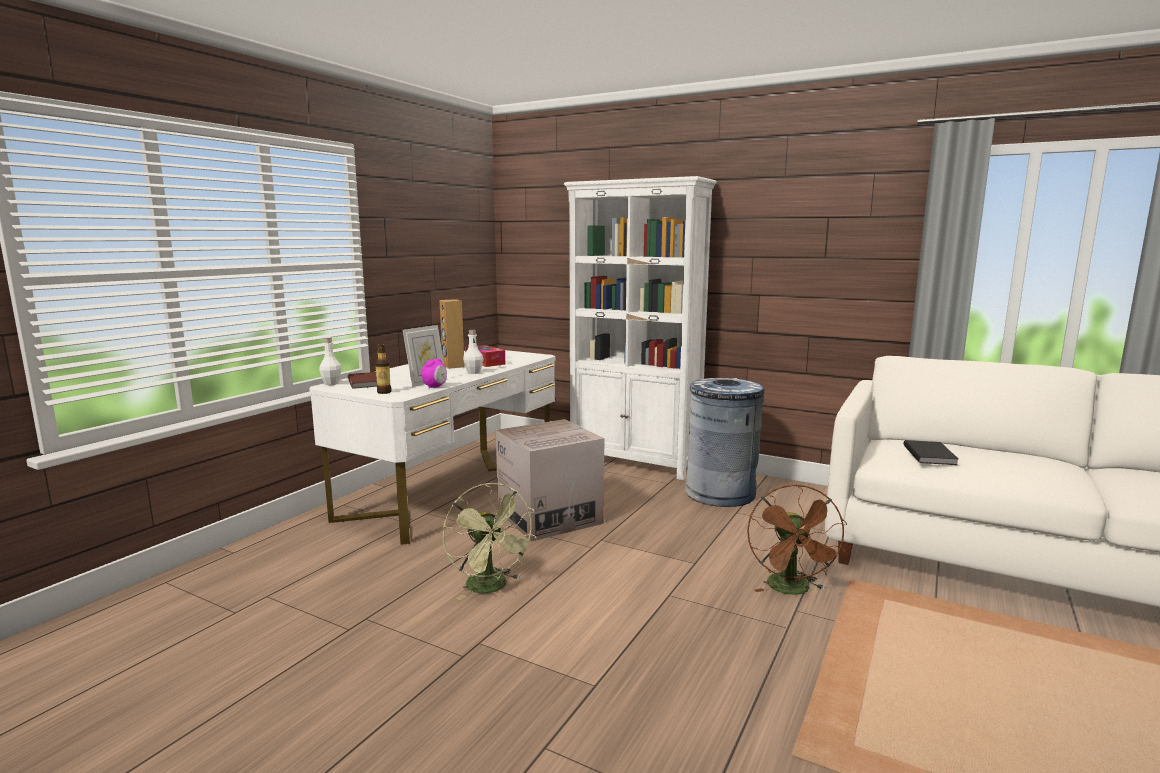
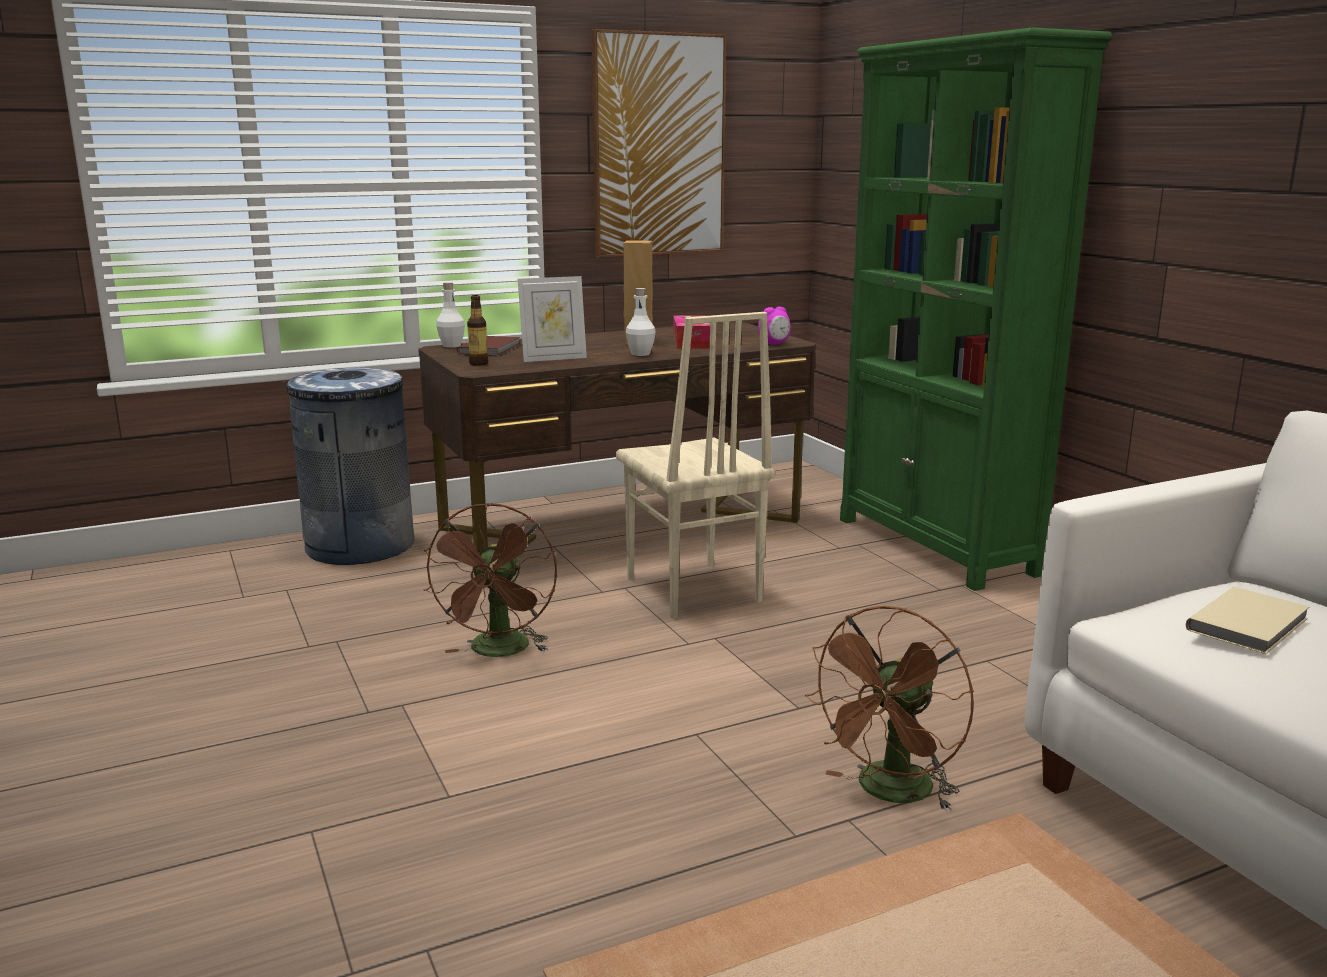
camera: 35 degrees right, 5 degrees up
white desk [310,350,556,545] -> brown desk [418,322,816,551]
alarm clock [422,358,447,389] -> alarm clock moved to [758,306,791,345]
green fan [443,483,537,600] -> brown fan [424,503,557,657]
cardboard box [496,419,604,542] -> beige chair [616,312,775,619]
white bookcase [564,176,717,480] -> green bookcase [840,27,1112,591]
grey trash can [685,378,764,507] -> grey trash can moved to [286,367,415,565]
black book [903,440,958,465] -> beige book [1186,587,1309,654]
none -> picture [591,29,726,257]

